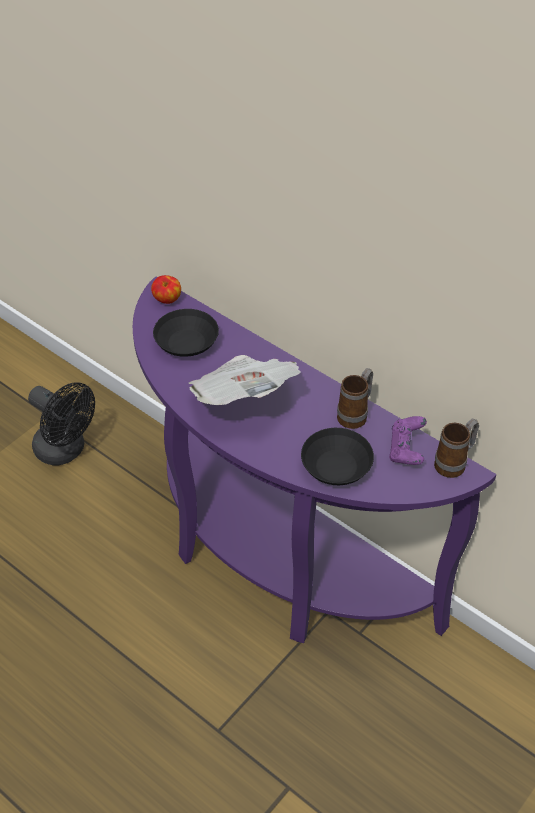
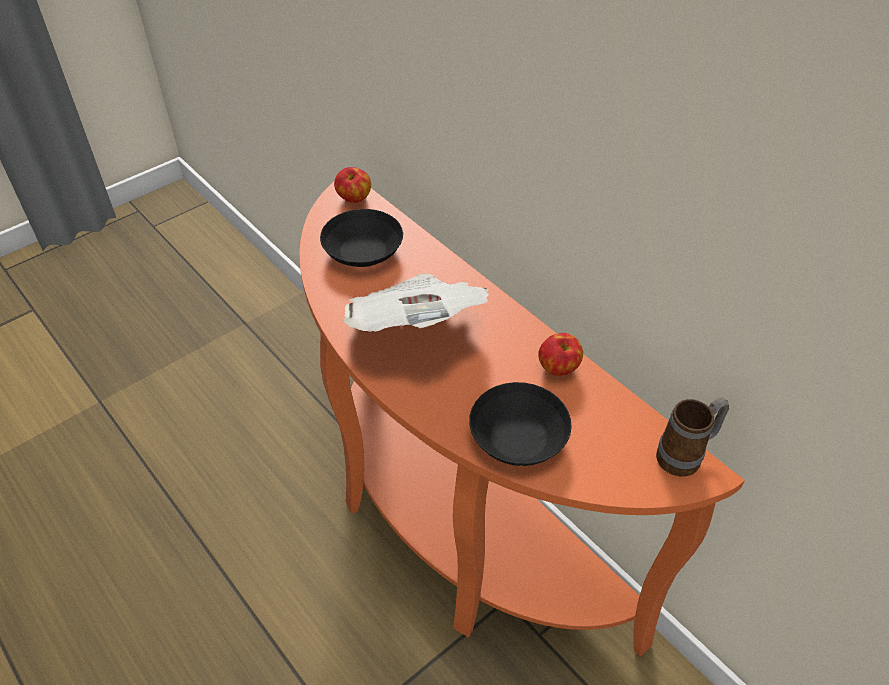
camera: 10 degrees right, 0 degrees up
black fan [28,382,95,466] -> none
purple console table [133,276,496,643] -> orange console table [299,182,745,656]
mug [337,368,373,429] -> apple [538,333,583,376]
purple game controller [389,416,427,465] -> none

